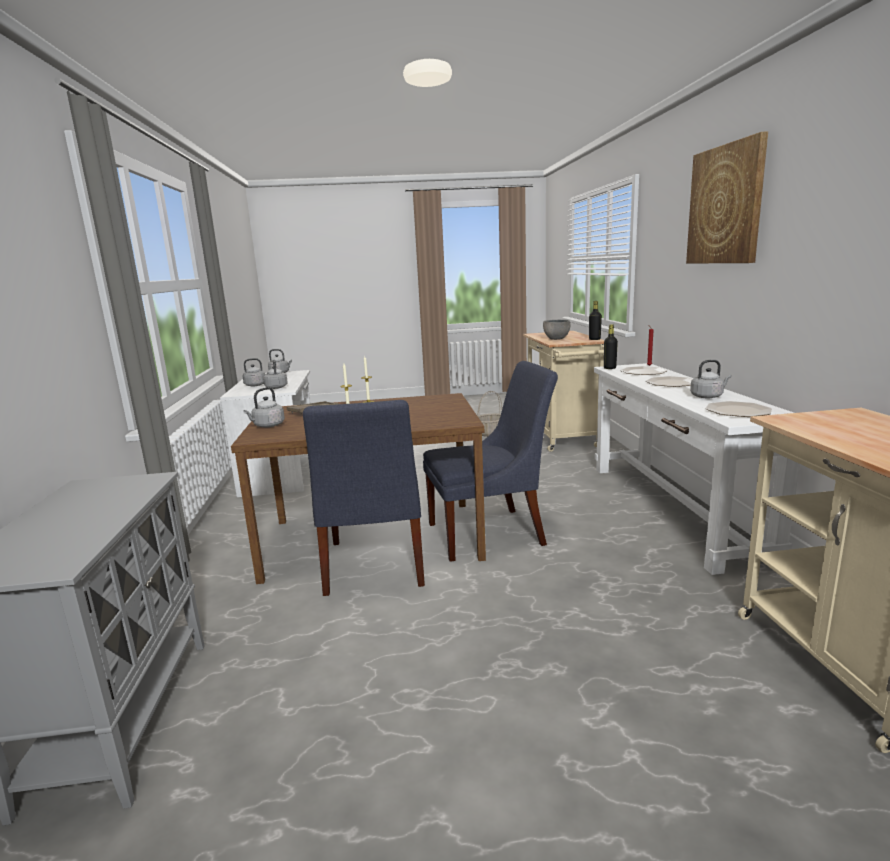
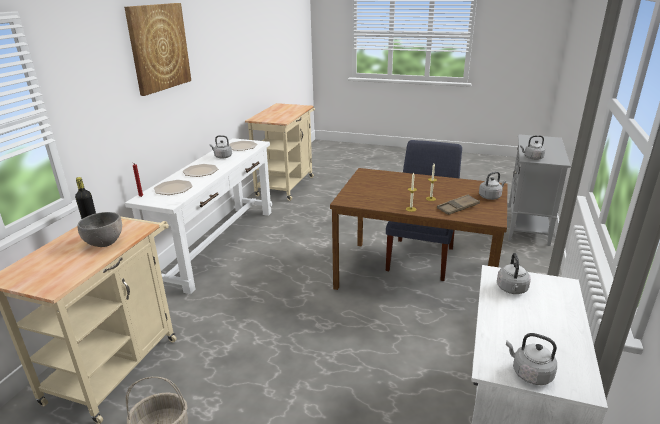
camera: 155 degrees left, 10 degrees up
grey kettle [243,358,271,387] -> grey kettle moved to [520,135,545,160]
blue chair [423,361,558,562] -> none
black bottle [604,324,618,369] -> none

